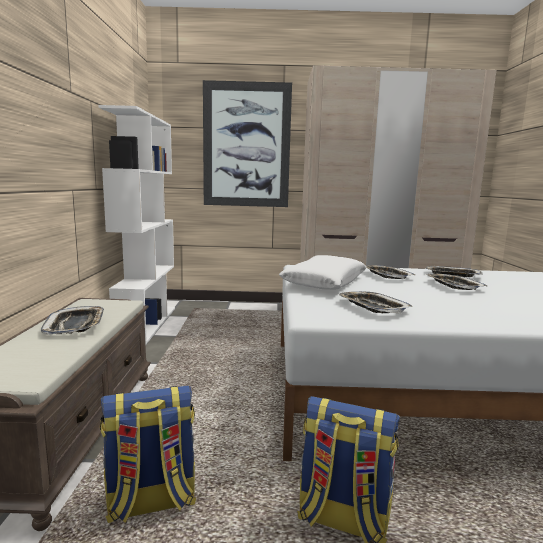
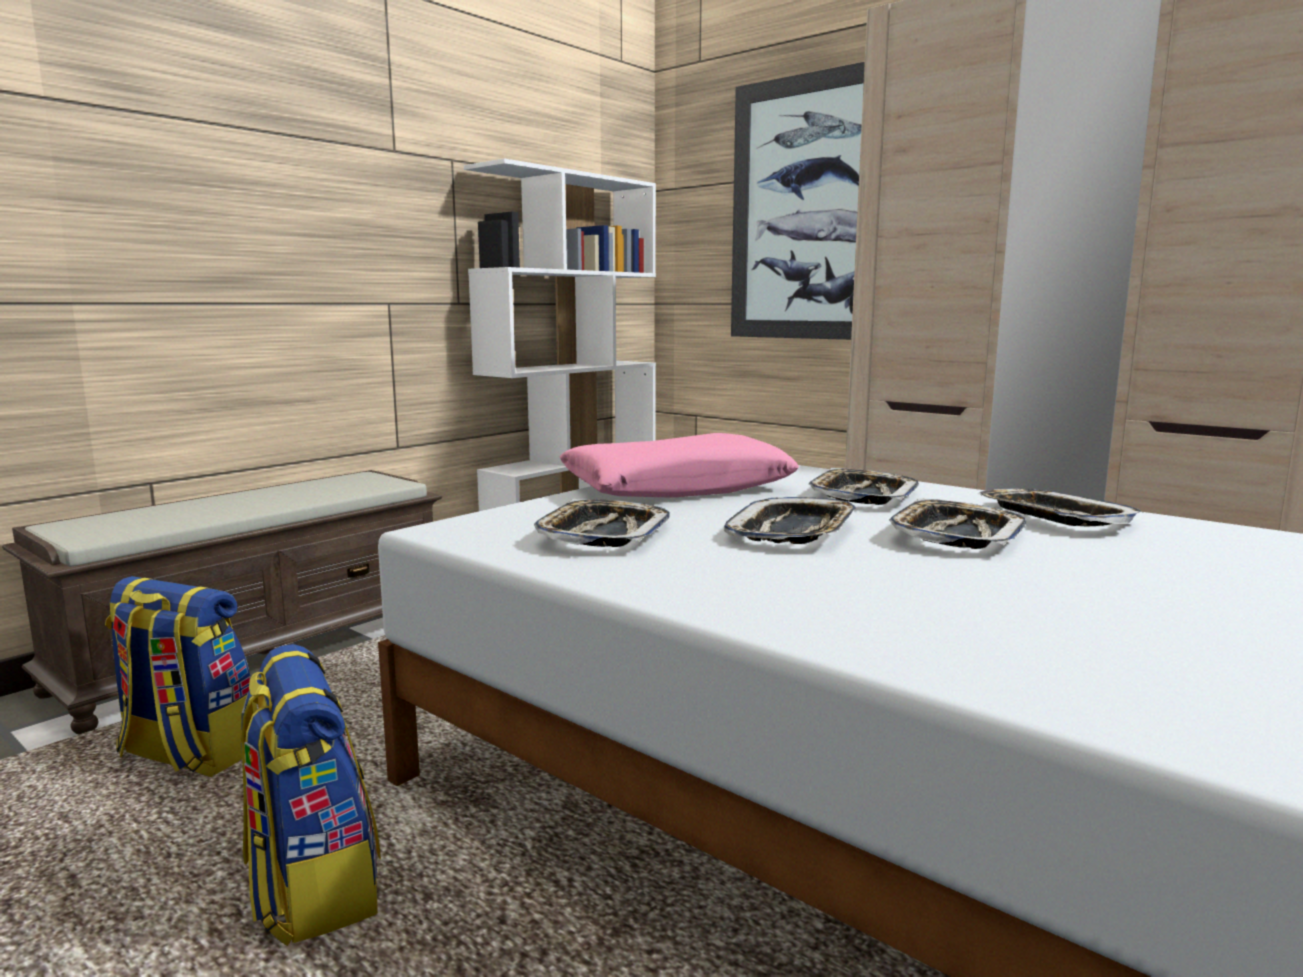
camera: 40 degrees right, 0 degrees up
tray [41,306,104,335] -> tray moved to [724,497,856,544]
white pillow [279,255,367,290] -> pink pillow [560,433,799,498]

